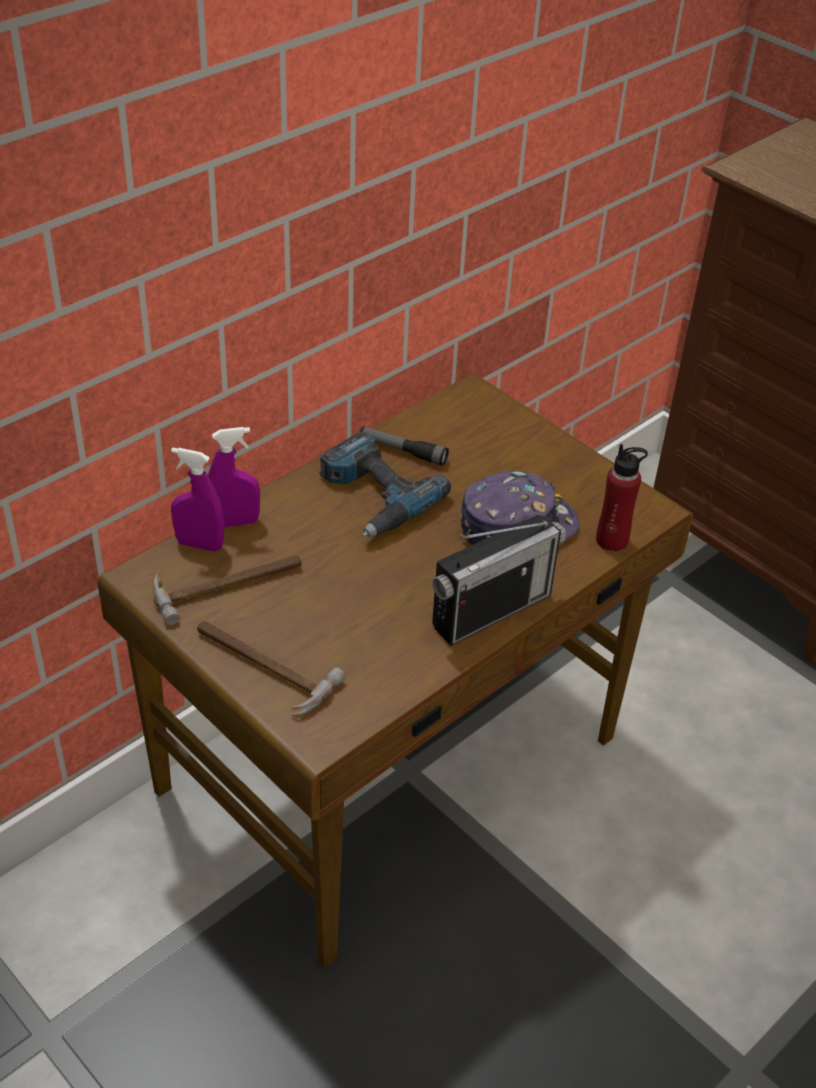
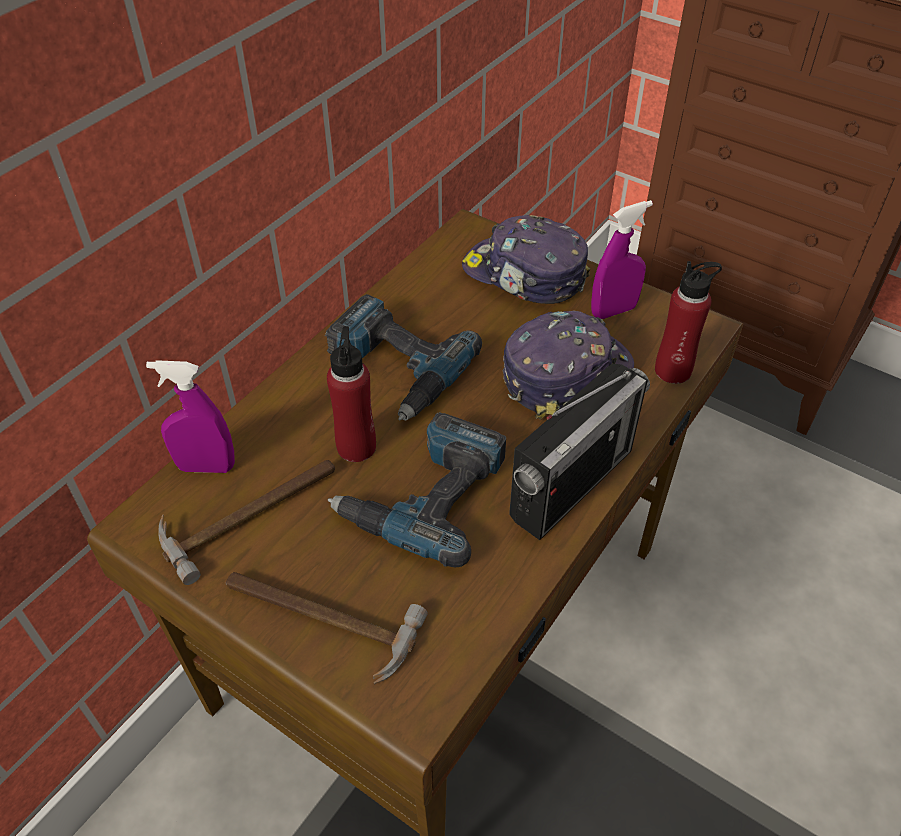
camera: 10 degrees left, 5 degrees up
purple spray bottle [208,427,260,527] -> purple spray bottle moved to [591,200,653,319]
flashlight [360,427,449,466] -> none
none -> red bottle [327,326,376,462]
none -> power drill [328,412,506,567]
none -> cap [462,215,590,304]

